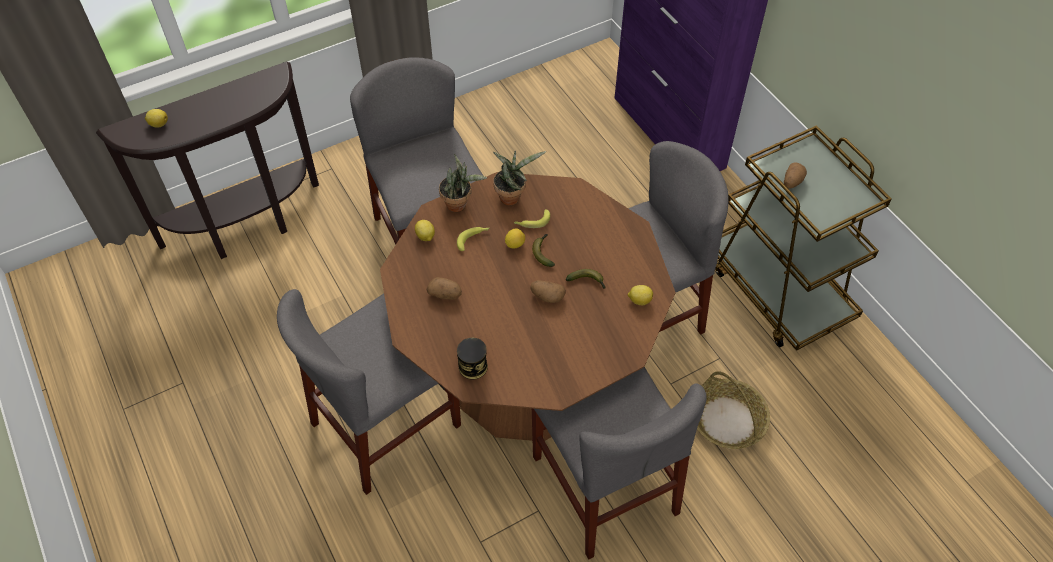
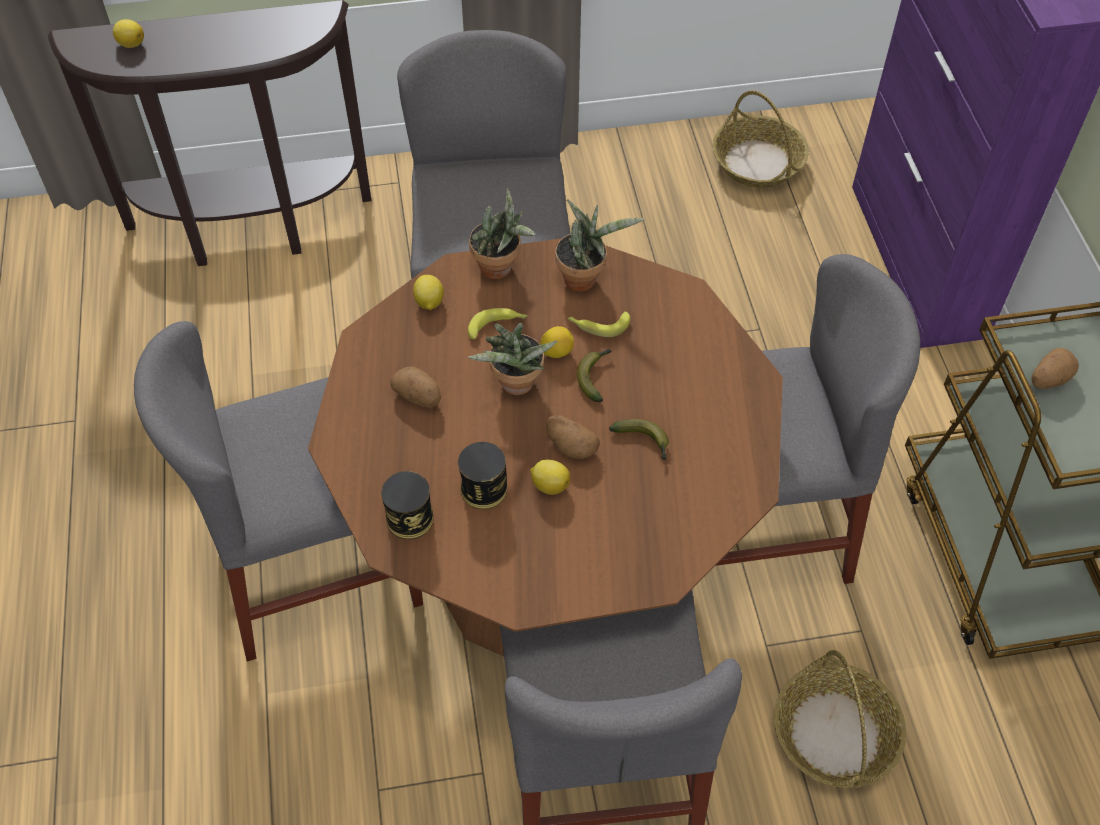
camera: 20 degrees right, 0 degrees up
lemon [628,285,653,305] -> lemon moved to [530,460,570,495]
none -> can [458,442,507,509]
none -> potted plant [468,323,557,395]
none -> basket [712,90,809,188]

